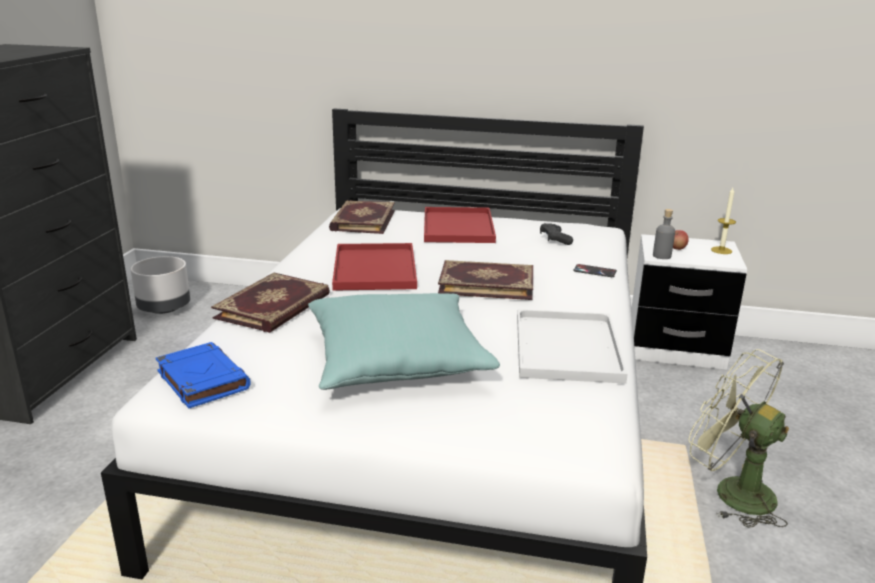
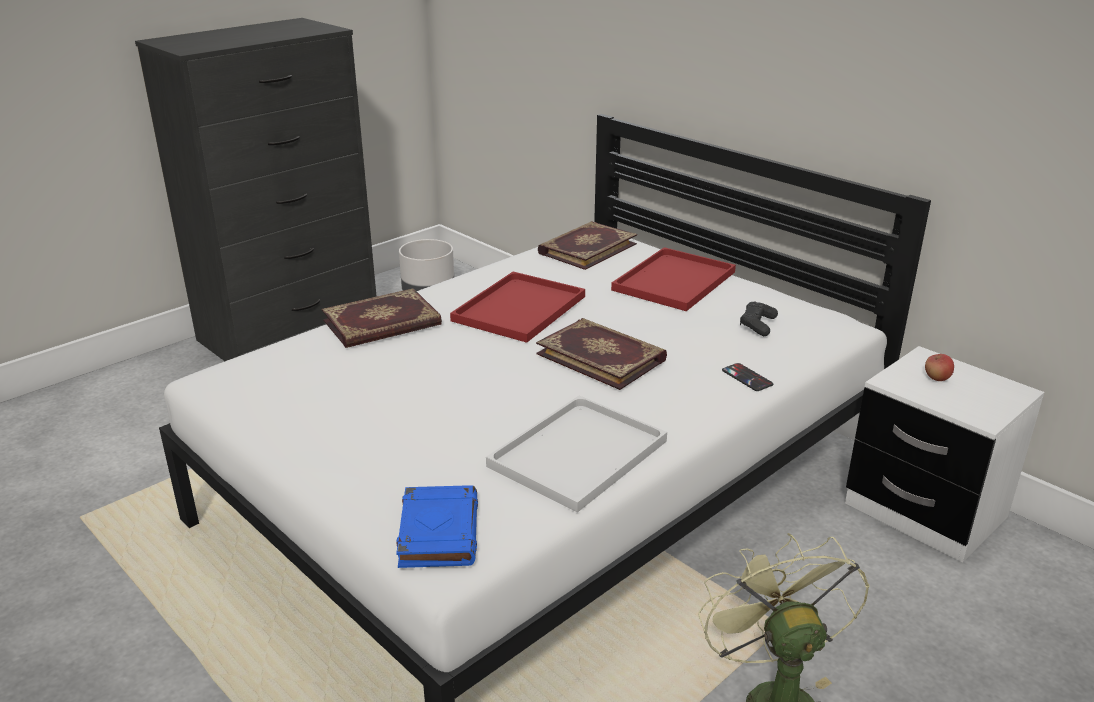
camera: 35 degrees right, 5 degrees up
blue book [156,342,251,408] -> blue book moved to [396,485,478,568]
turquoise pillow [308,293,500,390] -> none
grey bottle [653,209,675,259] -> none
candle [711,188,736,254] -> none

